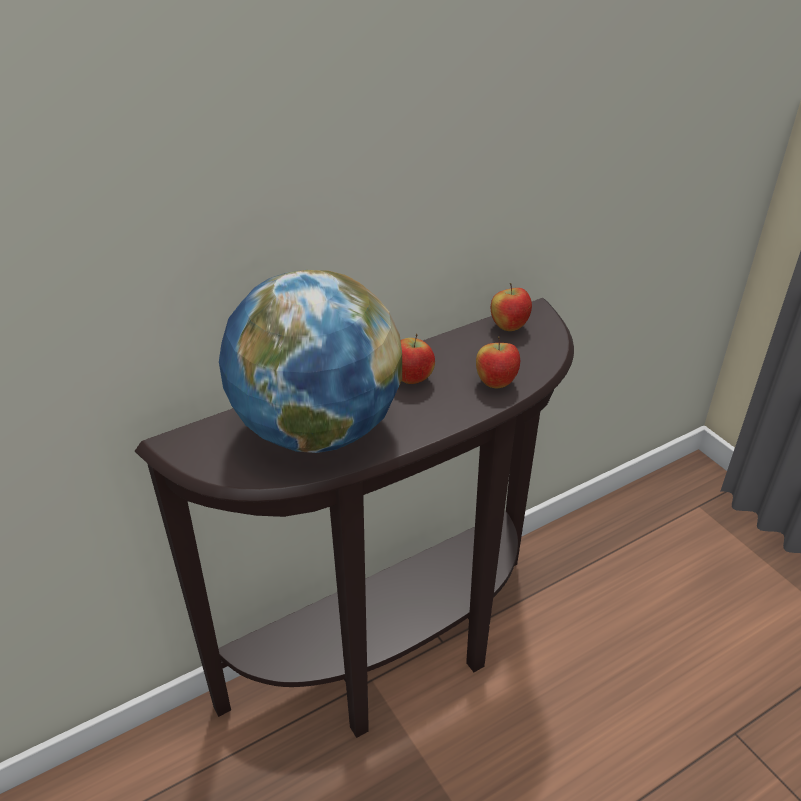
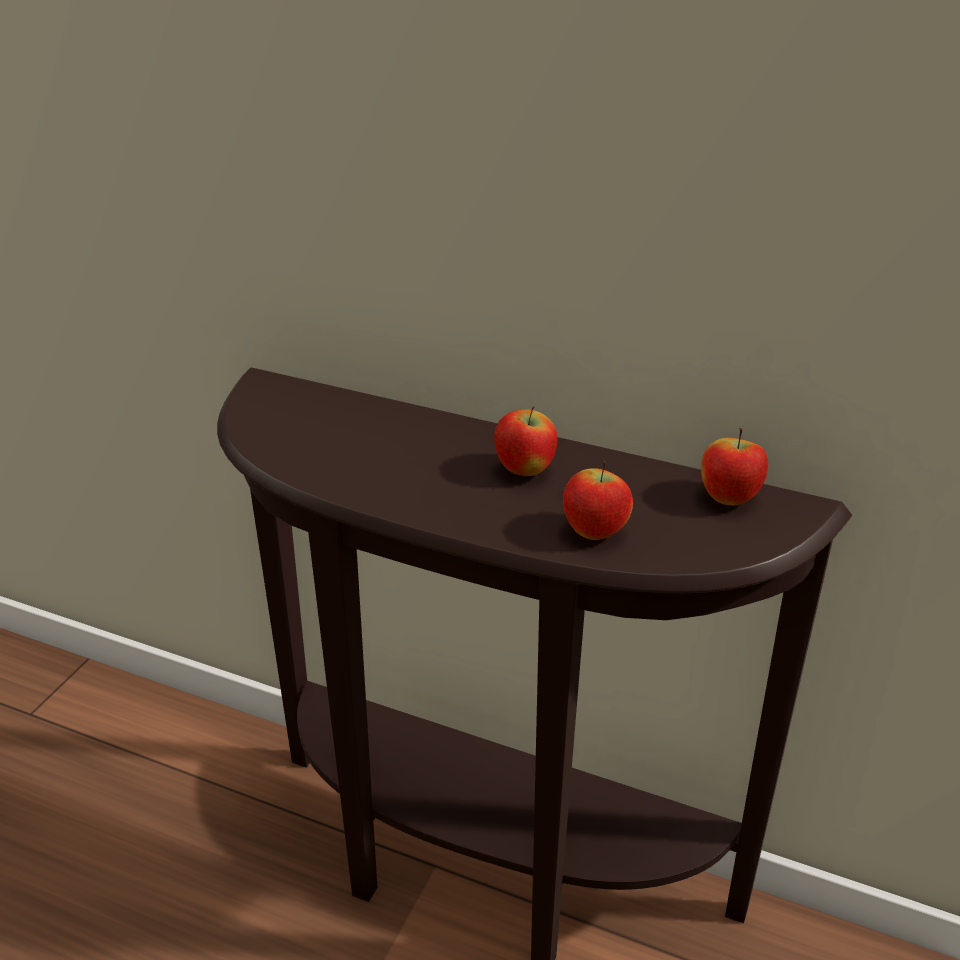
camera: 55 degrees right, 5 degrees down
globe [219,270,402,453] -> none

